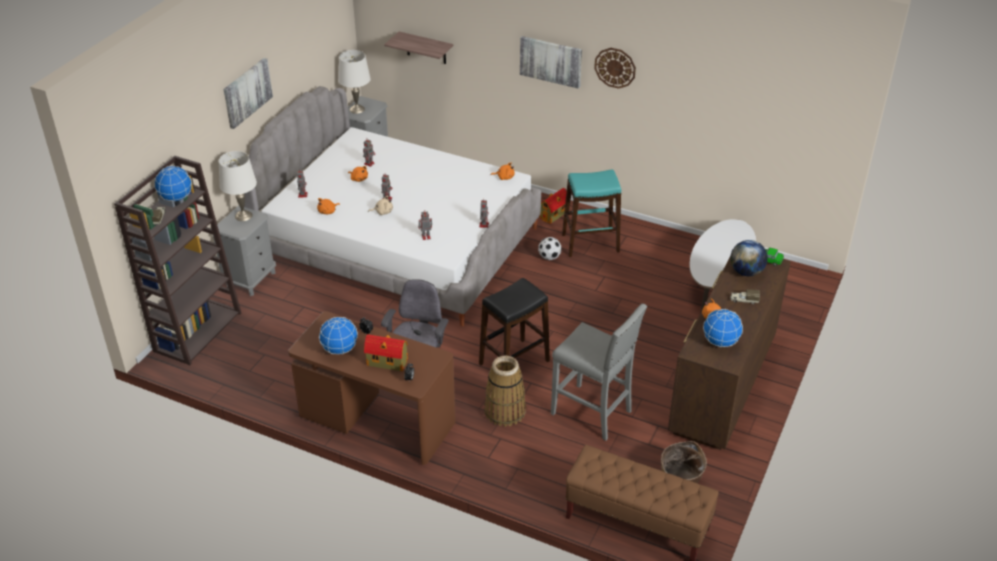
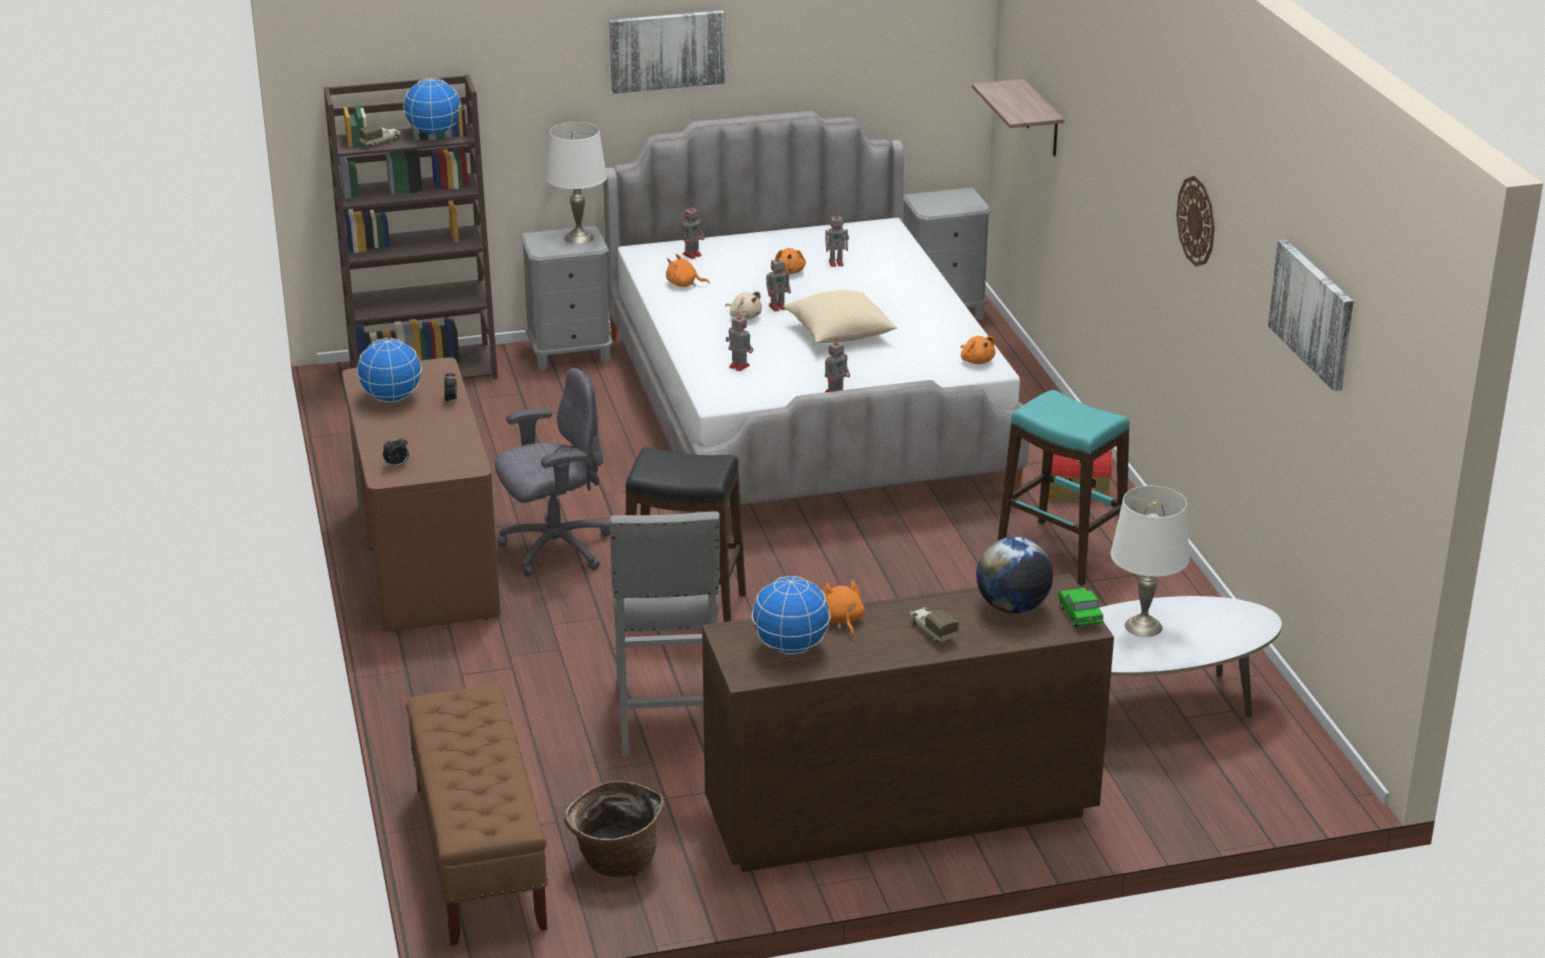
camera: 50 degrees right, 10 degrees down
white table lamp [338,50,371,114] -> white table lamp moved to [1111,486,1190,637]
toy house [364,334,408,371] -> none
basket [484,356,526,427] -> none
picture [520,36,582,89] -> picture moved to [1268,240,1353,391]
football [538,237,562,260] -> none
none -> beige pillow [783,290,898,343]

